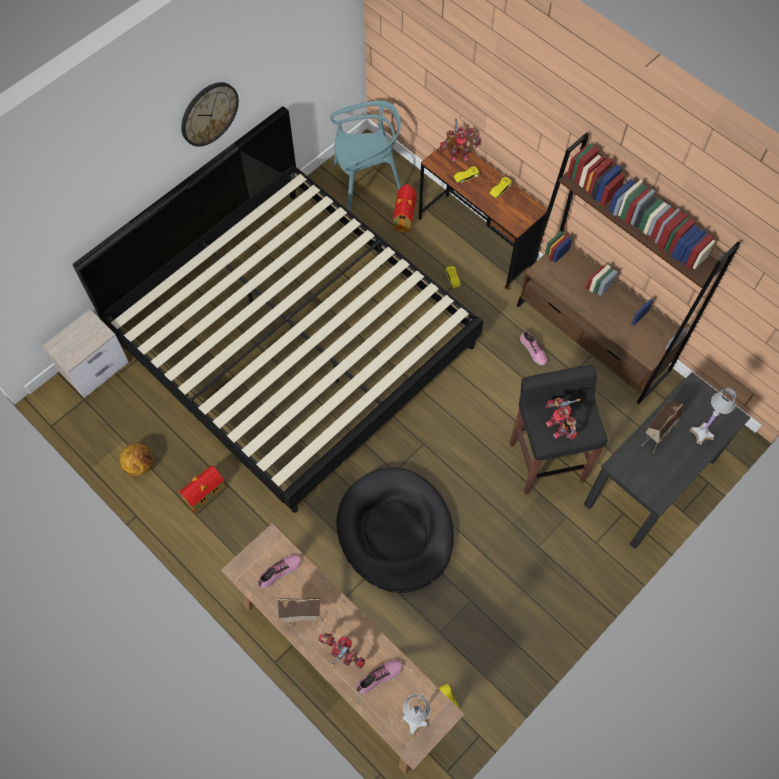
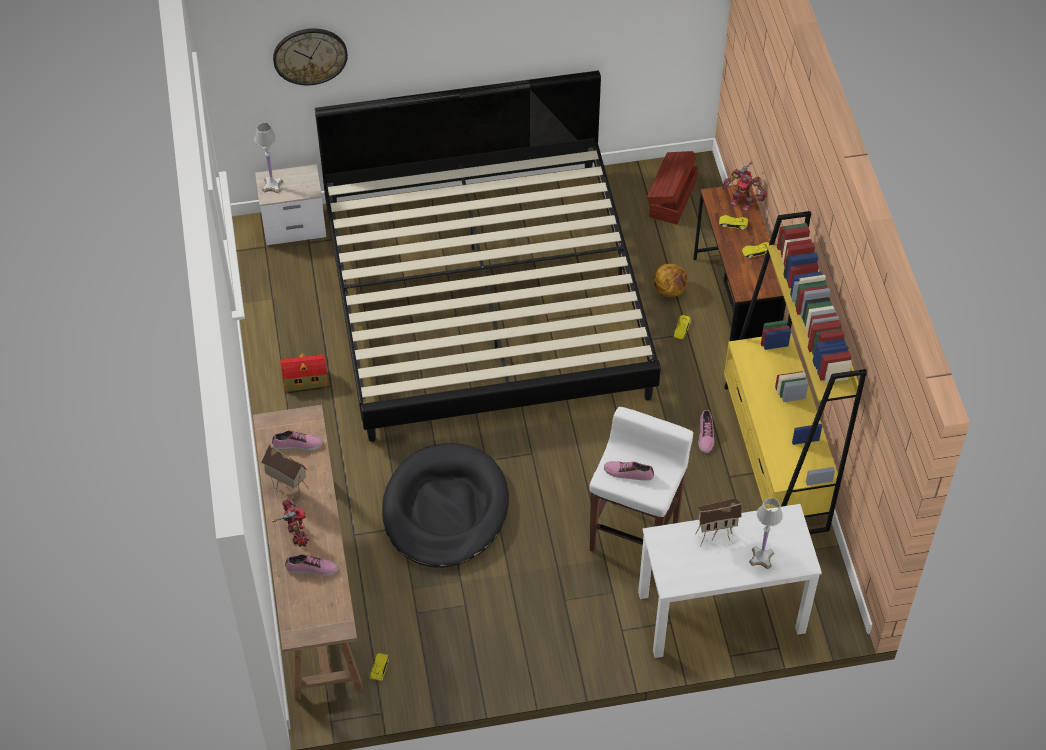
camera: 35 degrees right, 10 degrees down
basketball [119,443,153,476] -> basketball moved to [654,264,688,297]
wall clock [181,82,239,146] -> wall clock moved to [273,29,348,85]
turquoise chair [330,100,401,210] -> brown storage box [647,151,698,225]
toy house [393,184,417,232] -> none
white table lamp [401,694,430,736] -> white table lamp moved to [254,123,283,193]
black stool [510,365,608,495] -> white stool [589,407,694,573]
brown bookcase [517,132,741,404] -> yellow bookcase [724,211,867,534]
toy robot [545,397,581,440] -> shoe [604,461,654,481]
black desk [583,372,751,549] -> white desk [638,504,822,658]

